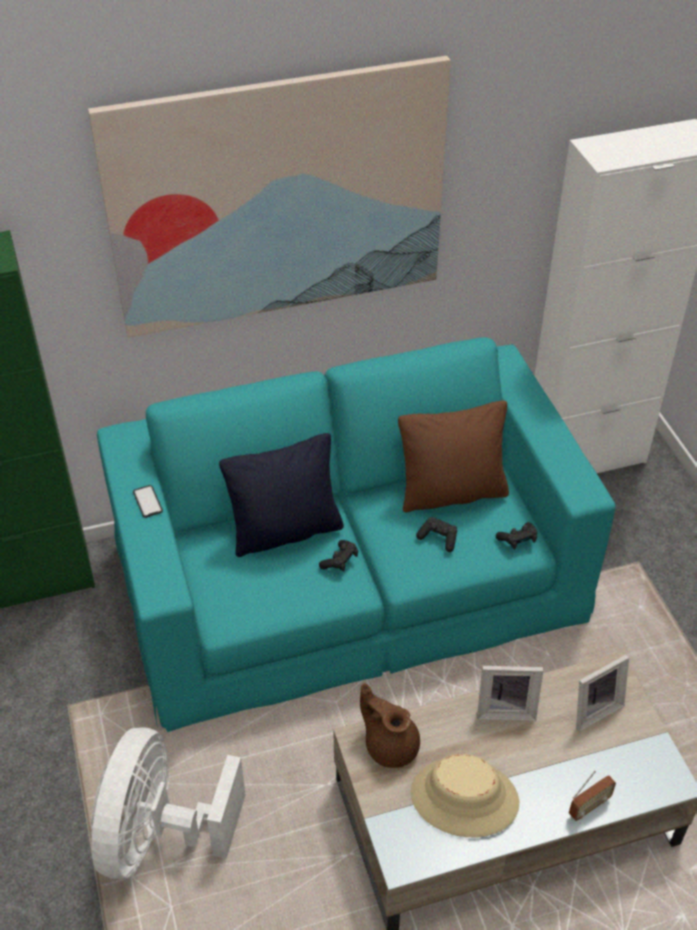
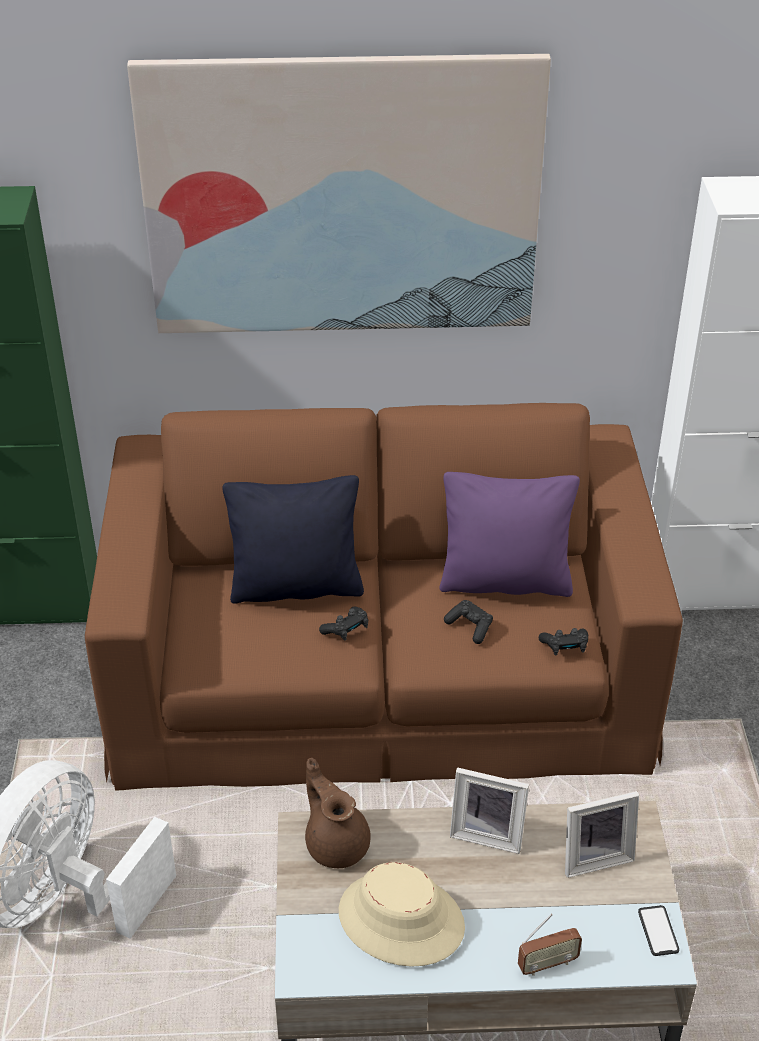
camera: 15 degrees right, 5 degrees down
turquoise sofa [97,337,616,732] -> brown sofa [85,403,683,790]
phone [133,485,163,518] -> phone moved to [638,905,679,956]
brown pillow [398,400,509,513] -> purple pillow [439,472,580,597]

